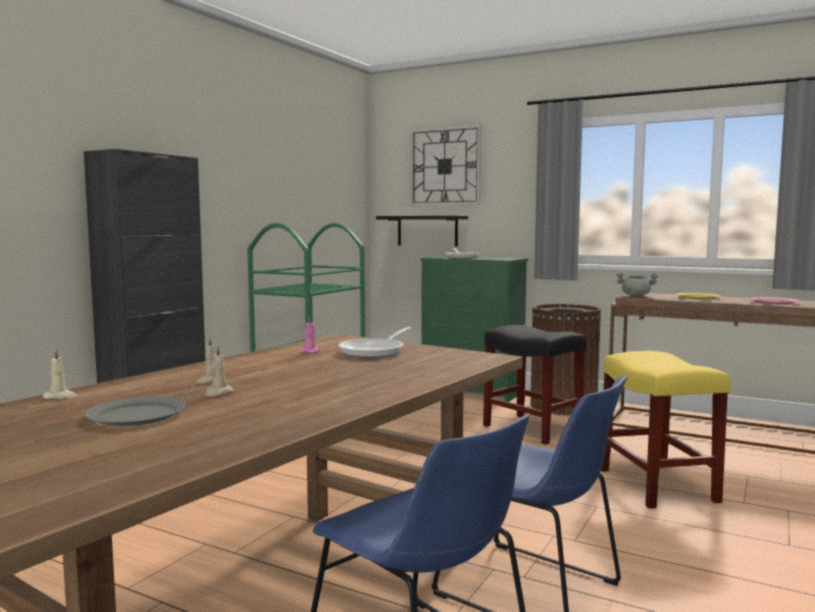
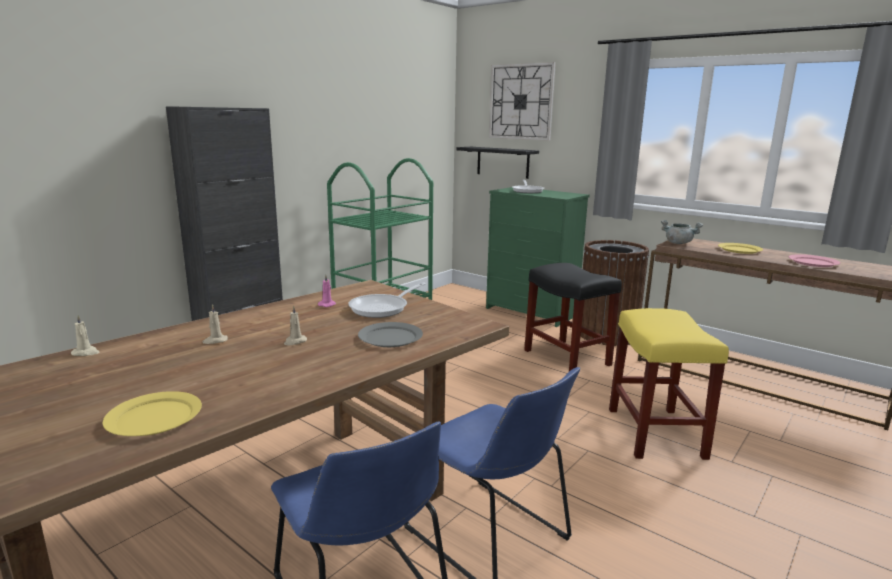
camera: 10 degrees right, 10 degrees up
grey plate [84,396,186,426] -> grey plate moved to [358,322,423,347]
beige candle [205,345,233,396] -> beige candle moved to [284,305,307,345]
none -> yellow plate [103,391,202,436]

